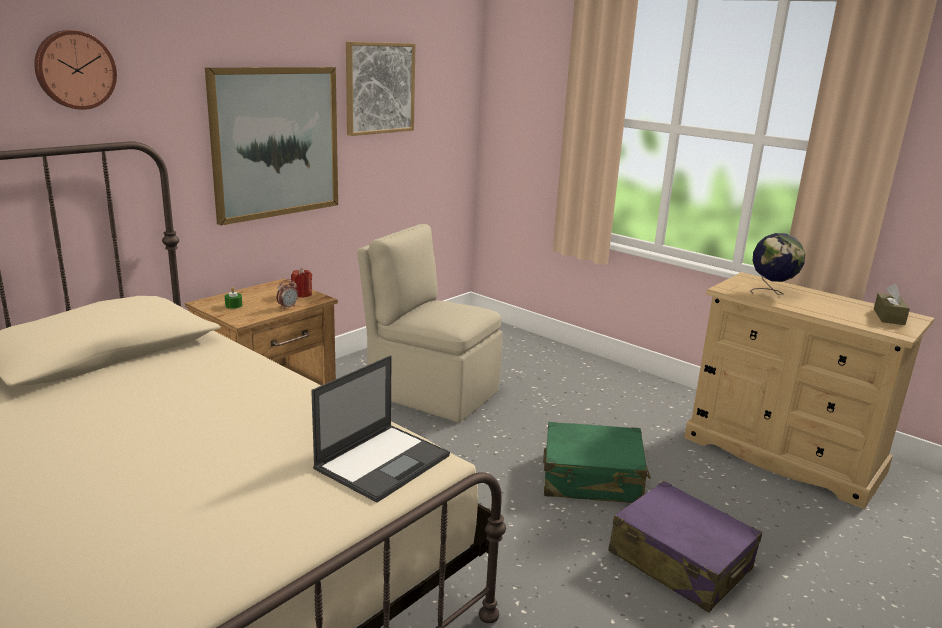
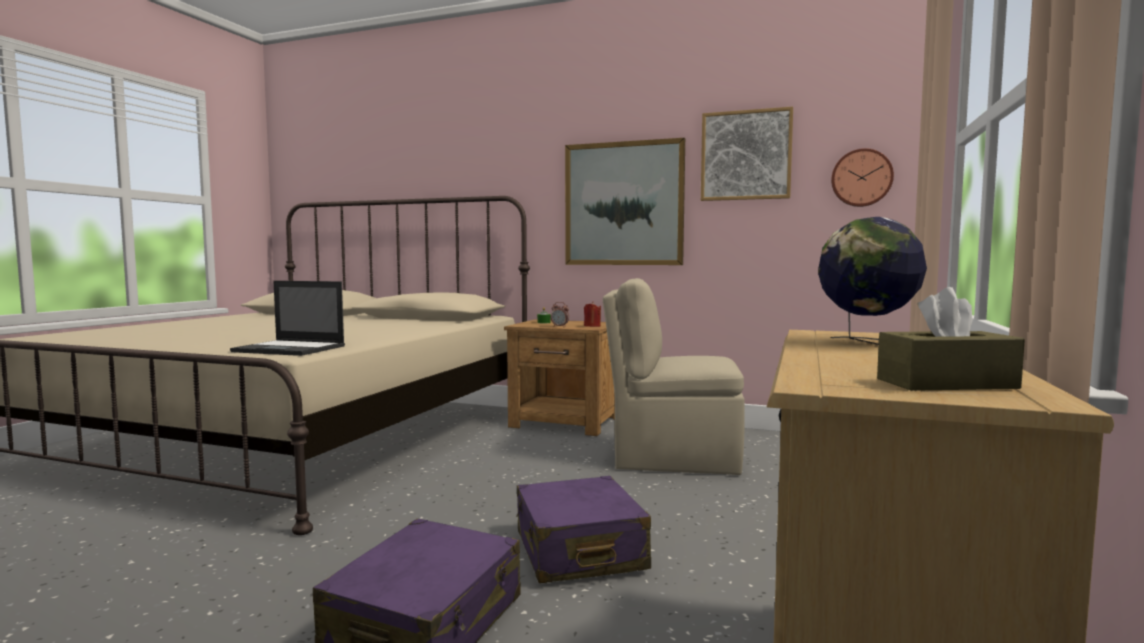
camera: 70 degrees right, 15 degrees down
wall clock [34,30,117,110] -> wall clock moved to [831,148,894,207]
beige chair [357,224,503,423] -> beige chair turned 90 degrees counterclockwise [603,278,745,475]
green suitcase [543,422,651,503] -> purple suitcase [516,476,651,583]

